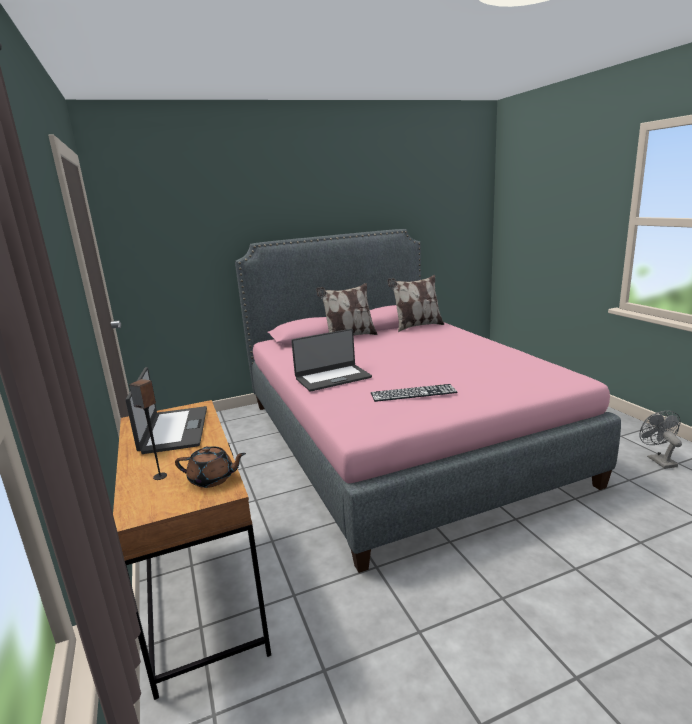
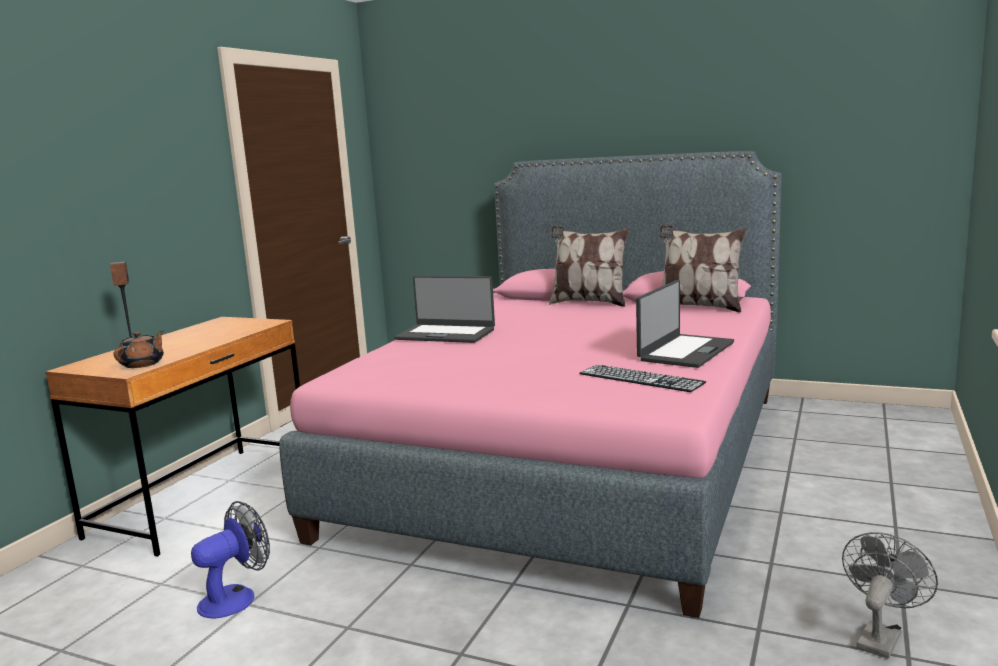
camera: 45 degrees right, 5 degrees down
laptop [126,367,207,454] -> laptop moved to [636,280,734,368]
brown teapot [175,446,246,488] -> brown teapot turned 120 degrees counterclockwise [113,330,164,368]
keyboard [371,384,458,402] -> keyboard moved to [579,365,706,392]
none -> fan [191,501,270,619]

